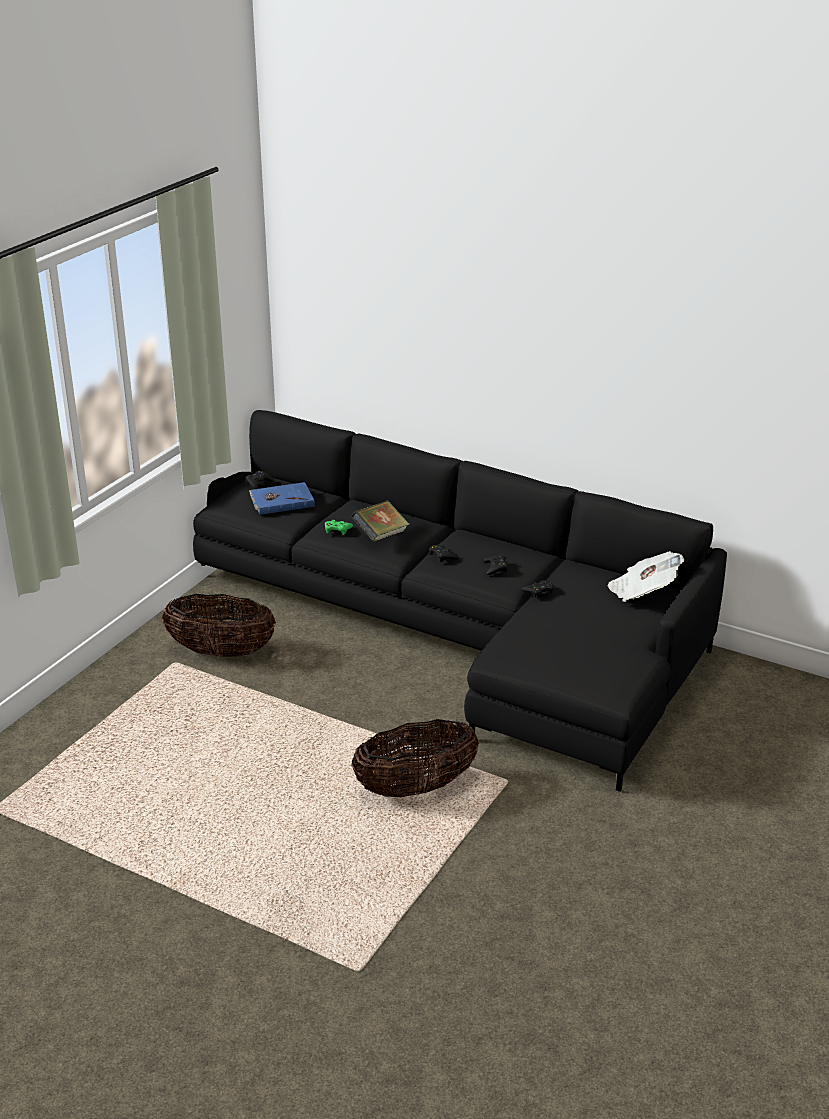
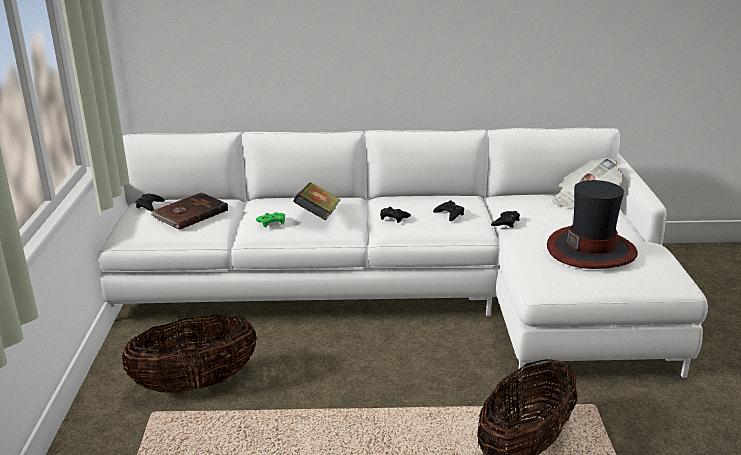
camera: 30 degrees left, 5 degrees down
black sofa [193,410,727,792] -> white sofa [98,128,708,381]
blue book [249,482,315,515] -> brown book [151,192,228,230]
none -> hat [547,180,638,269]

